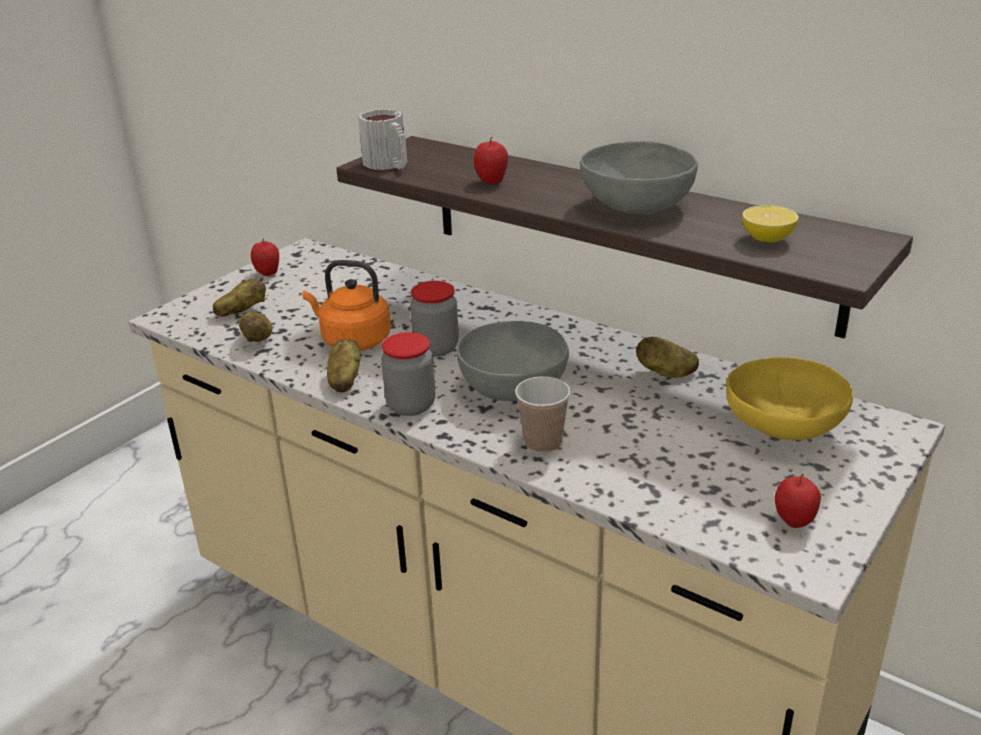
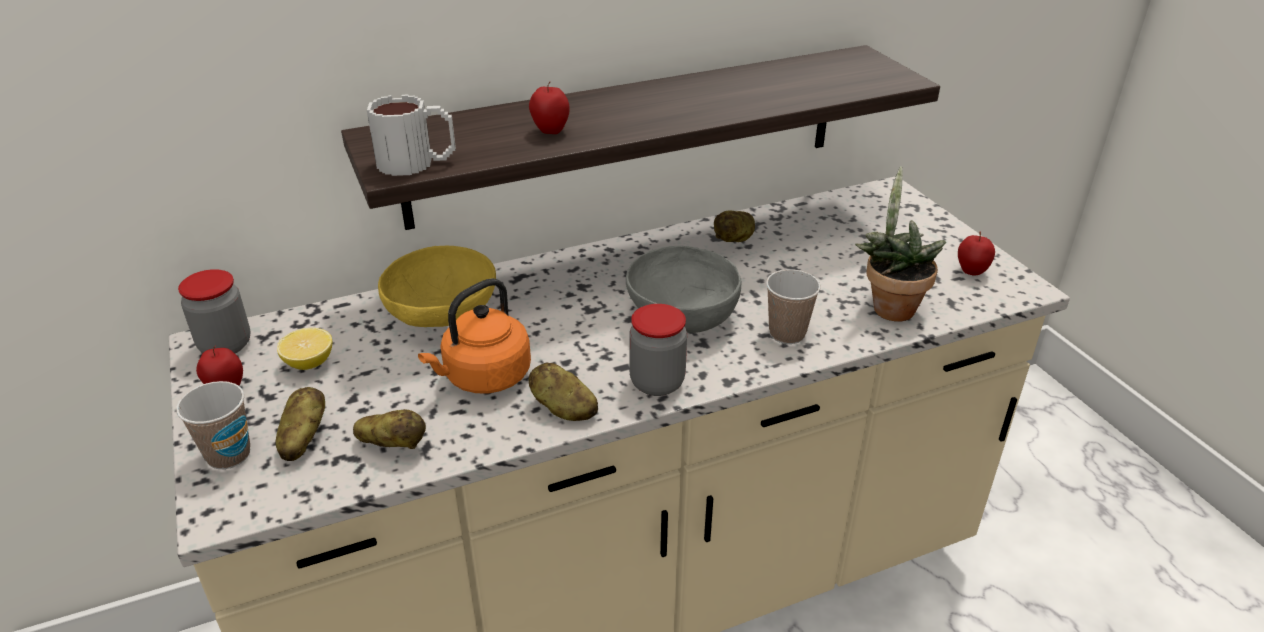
camera: 60 degrees left, 5 degrees up
jar [410,281,459,357] -> jar moved to [178,269,251,354]
grey bowl [580,141,698,215] -> none
yellow bowl [726,357,853,440] -> yellow bowl moved to [378,246,496,327]
lemon [742,205,799,243] -> lemon moved to [277,328,332,370]
none -> cup [176,381,250,469]
none -> potted plant [855,166,946,321]

